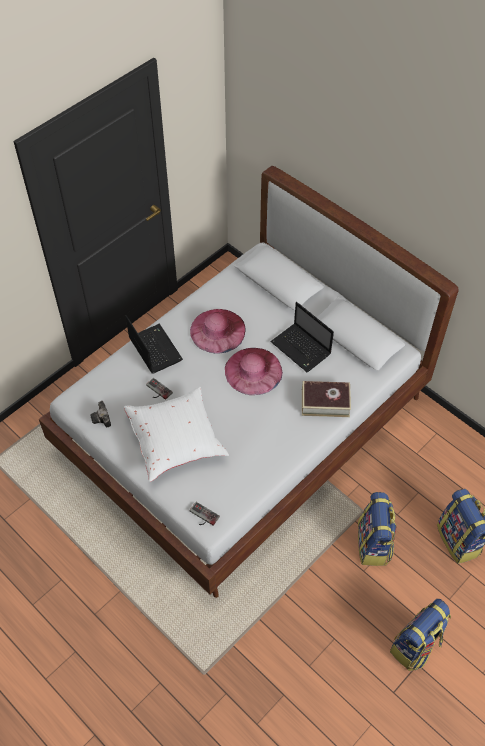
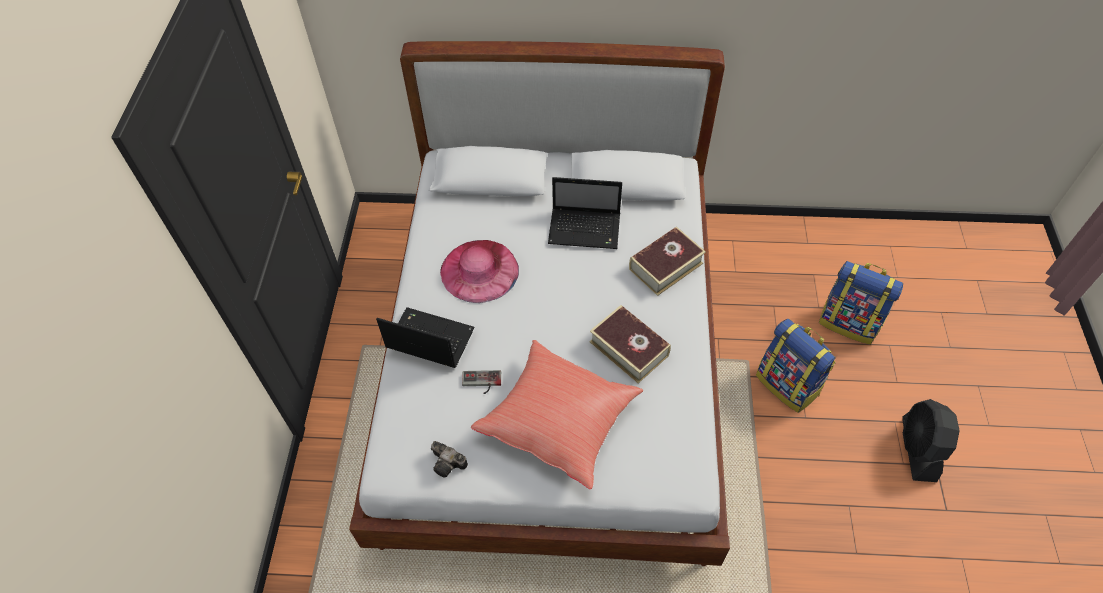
camera: 40 degrees left, 0 degrees up
white pillow [124,386,229,482] -> red pillow [471,340,643,489]
game controller [190,502,220,526] -> none
pink hat [225,348,283,395] -> none
backpack [390,599,451,671] -> black fan [902,399,960,482]
none -> book [589,305,671,383]

